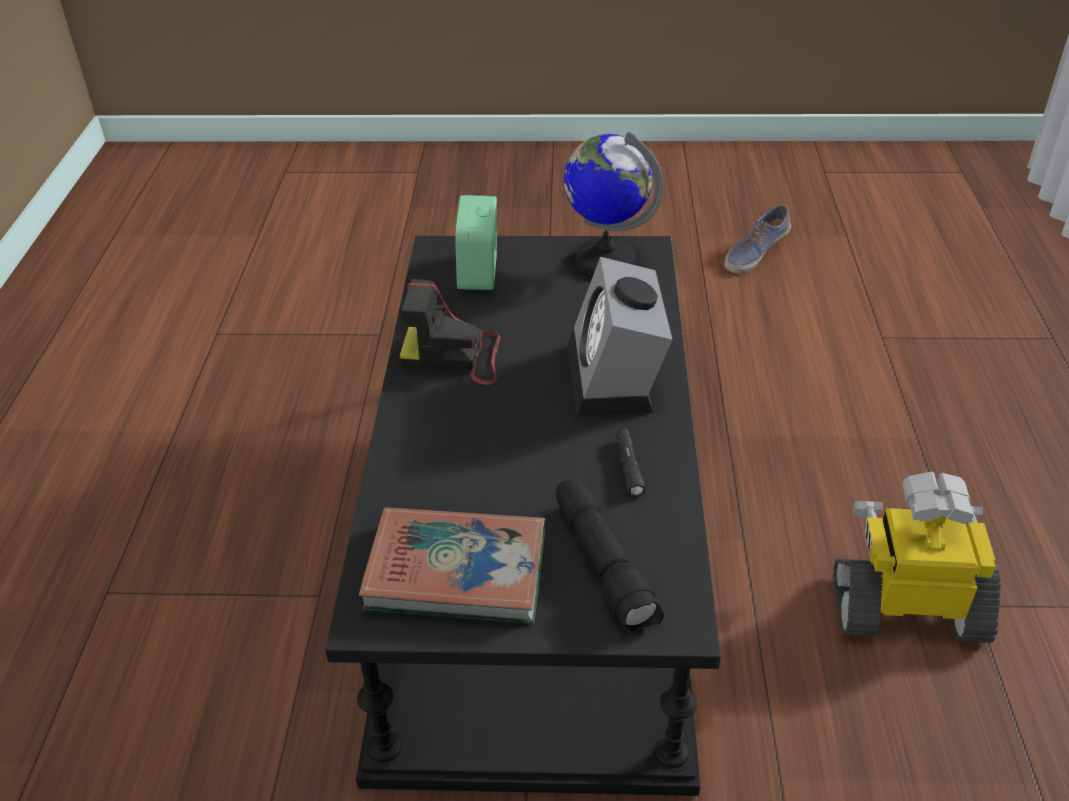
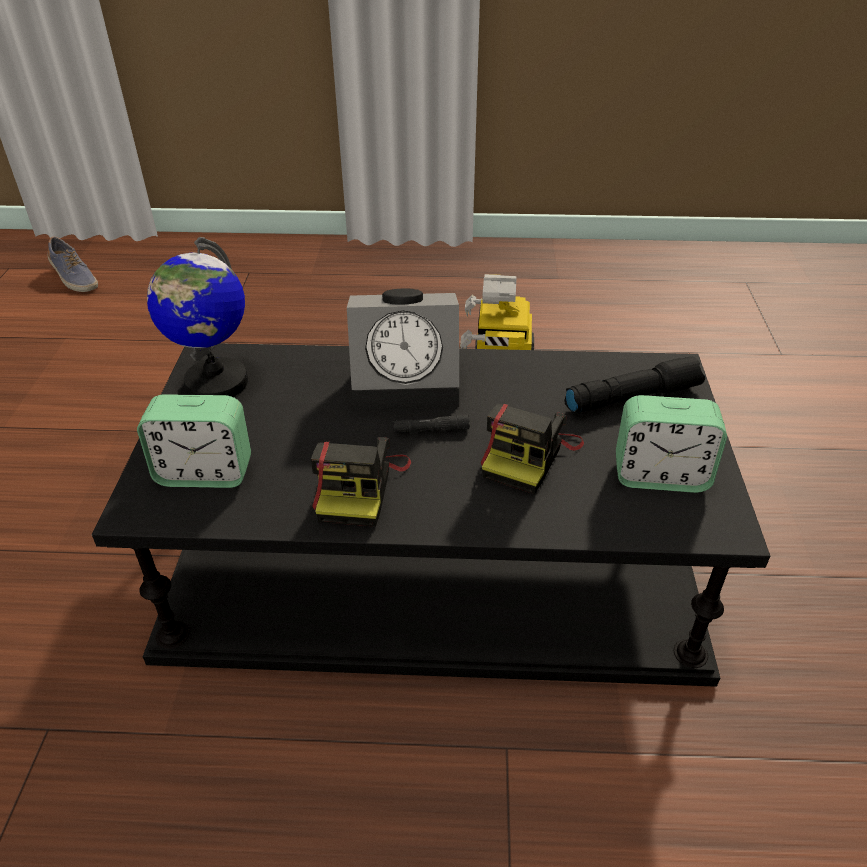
camera: 90 degrees left, 0 degrees up
book [359,507,545,624] -> alarm clock [616,395,727,493]
black flashlight [616,428,645,497] -> black flashlight moved to [393,415,470,433]
shoe [724,204,791,274] -> shoe moved to [47,237,98,292]
none -> camera [481,404,584,494]

